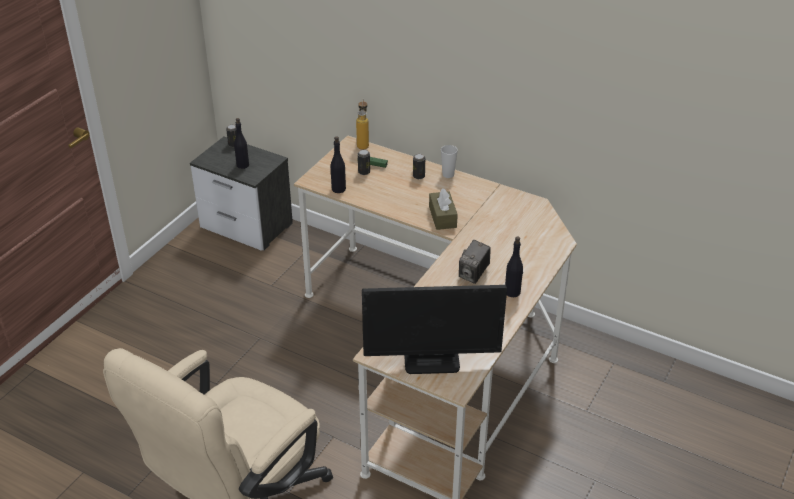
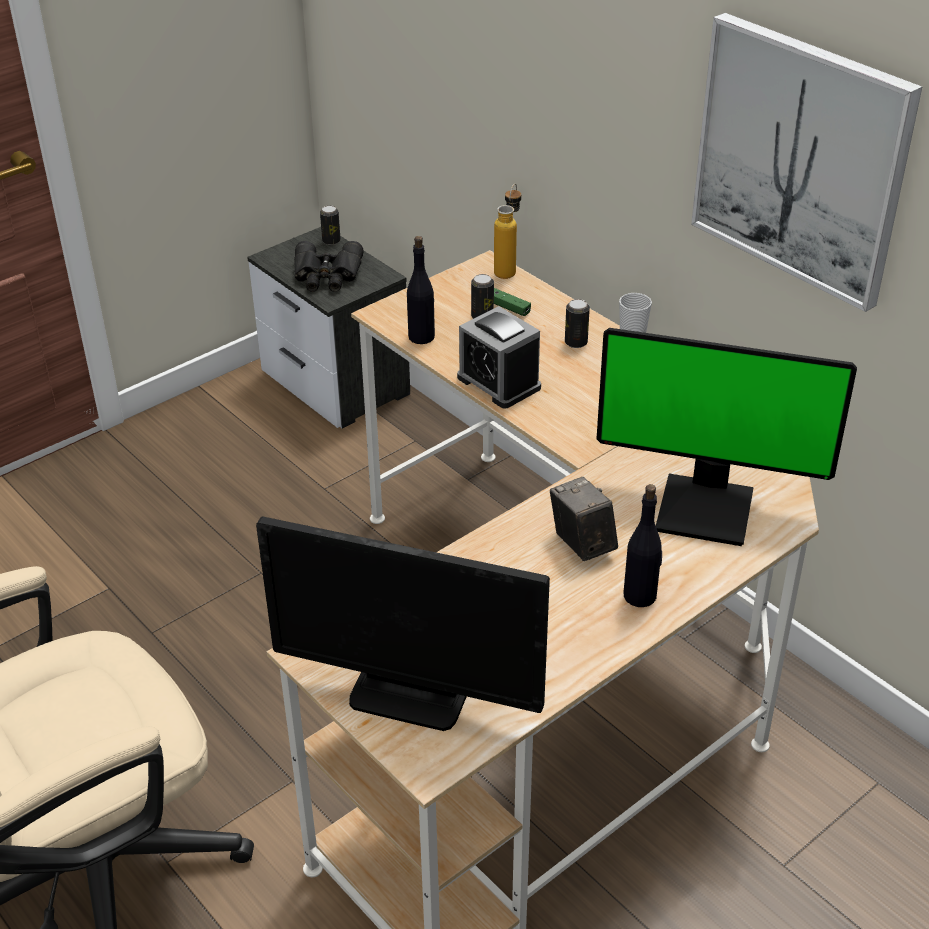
camera: 20 degrees right, 0 degrees up
black bottle [234,118,249,169] -> black binoculars [294,241,363,292]
brown tissue box [429,188,458,230] -> none
camera [459,240,491,284] -> camera turned 105 degrees clockwise [550,477,618,561]
none -> alarm clock [457,306,541,409]
none -> monitor [596,328,857,546]
none -> picture [691,13,922,312]

